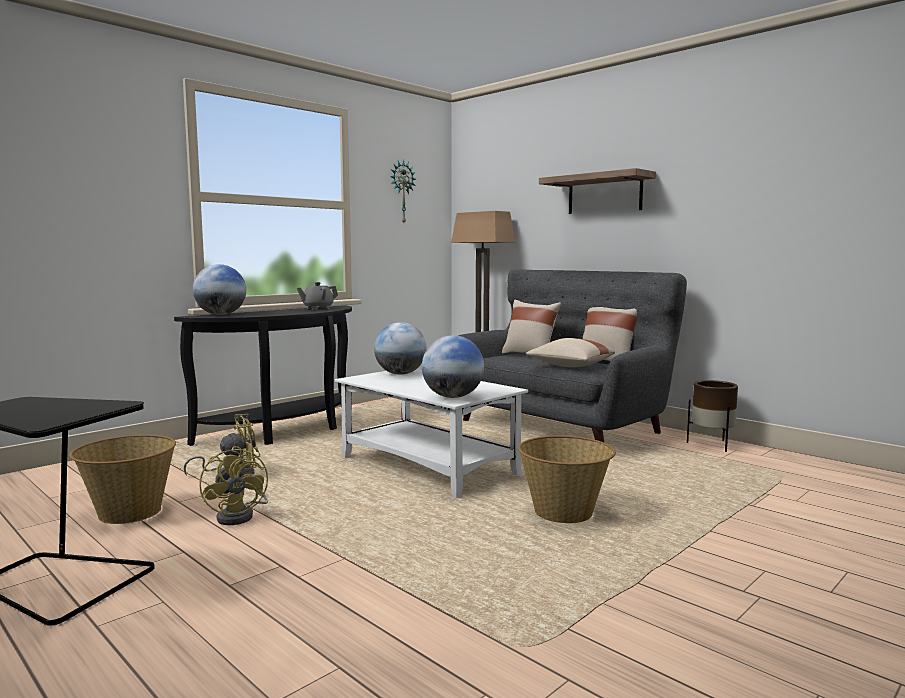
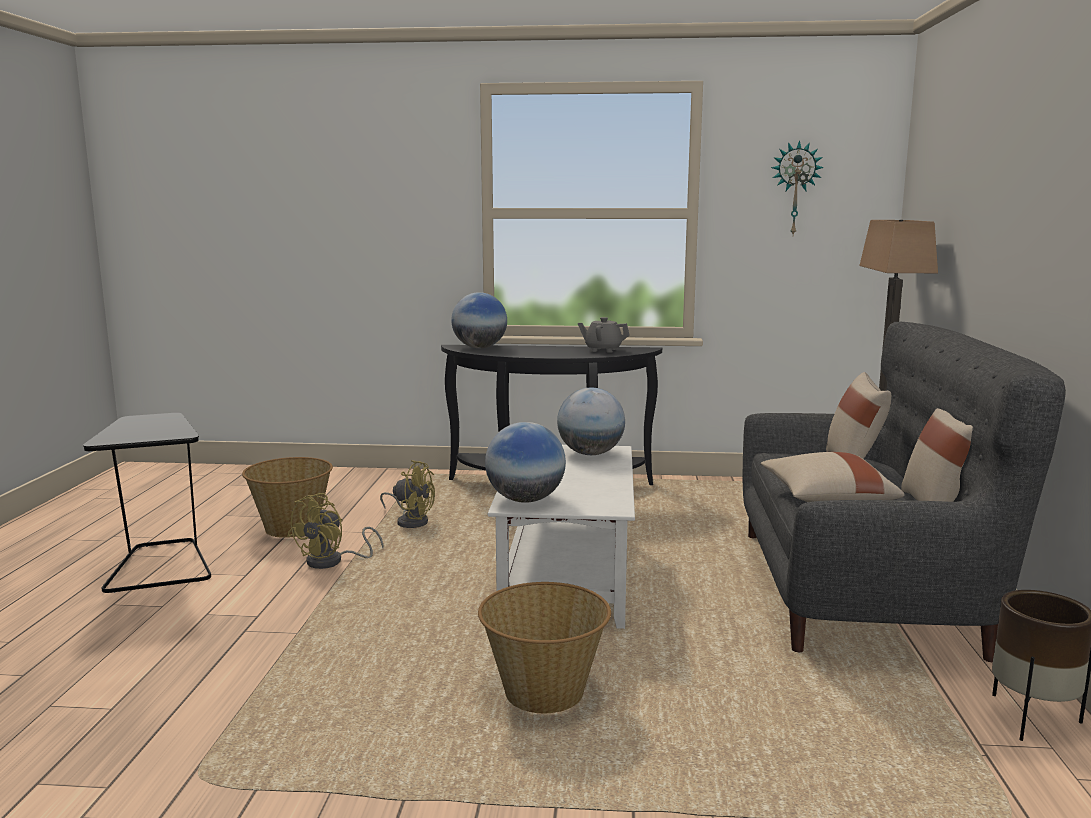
camera: 50 degrees right, 5 degrees up
shelf [539,168,656,214] -> none

